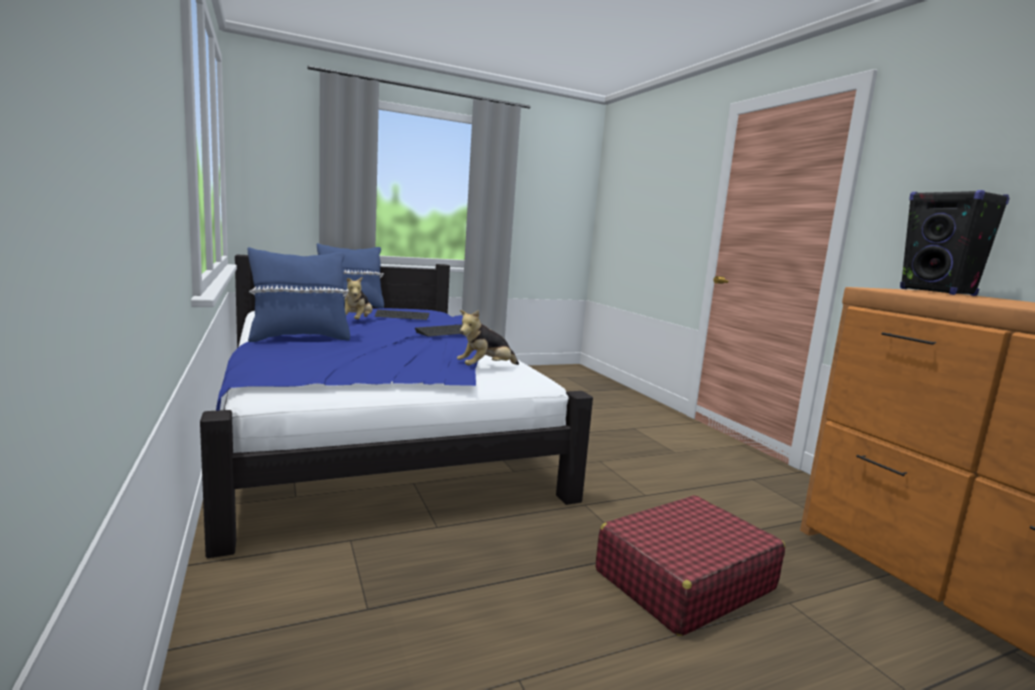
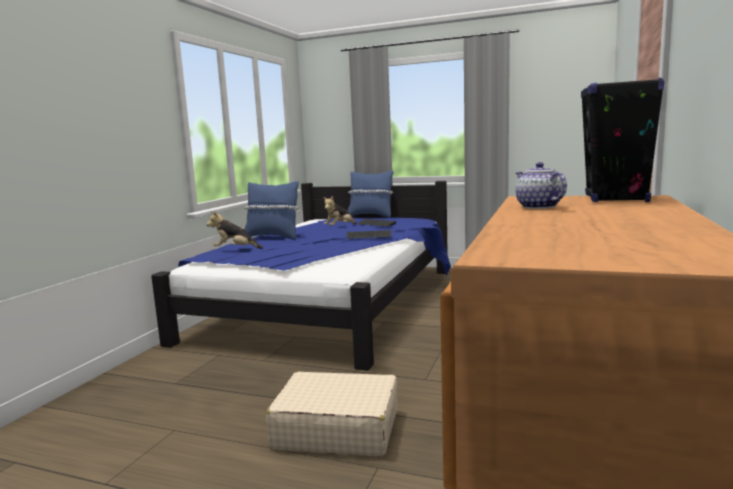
camera: 45 degrees right, 0 degrees up
plush toy [457,310,519,365] -> plush toy moved to [207,211,264,249]
red suitcase [596,495,785,636] -> beige suitcase [266,372,397,457]
none -> teapot [516,162,567,209]

